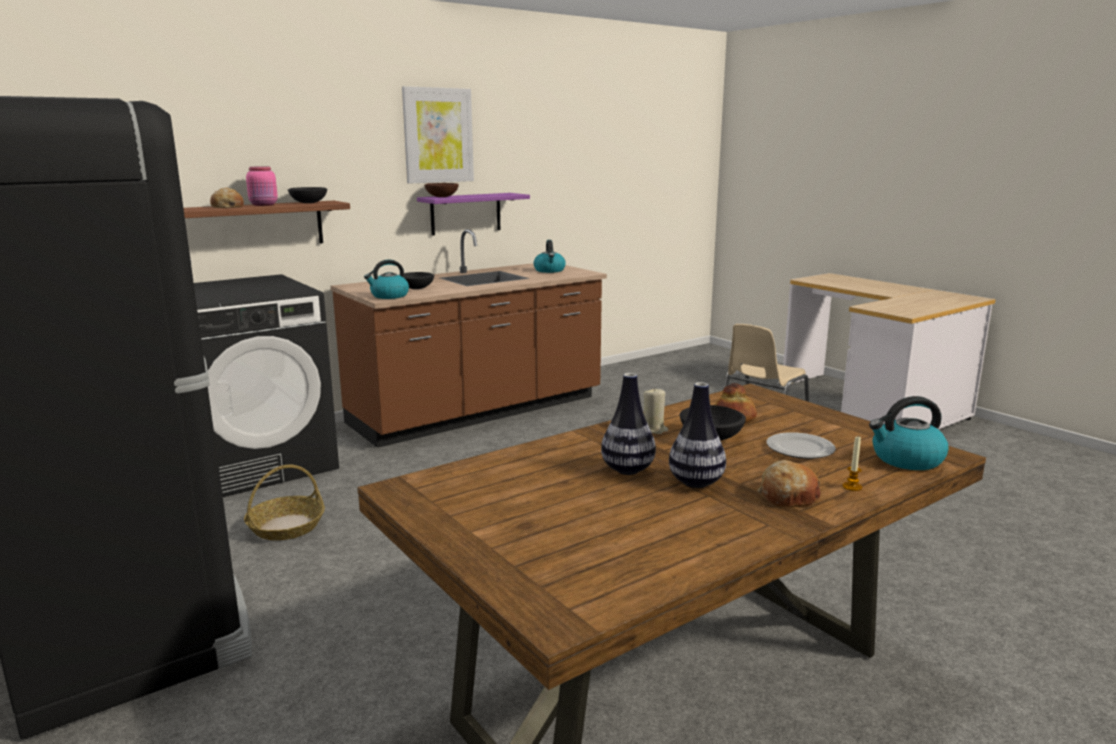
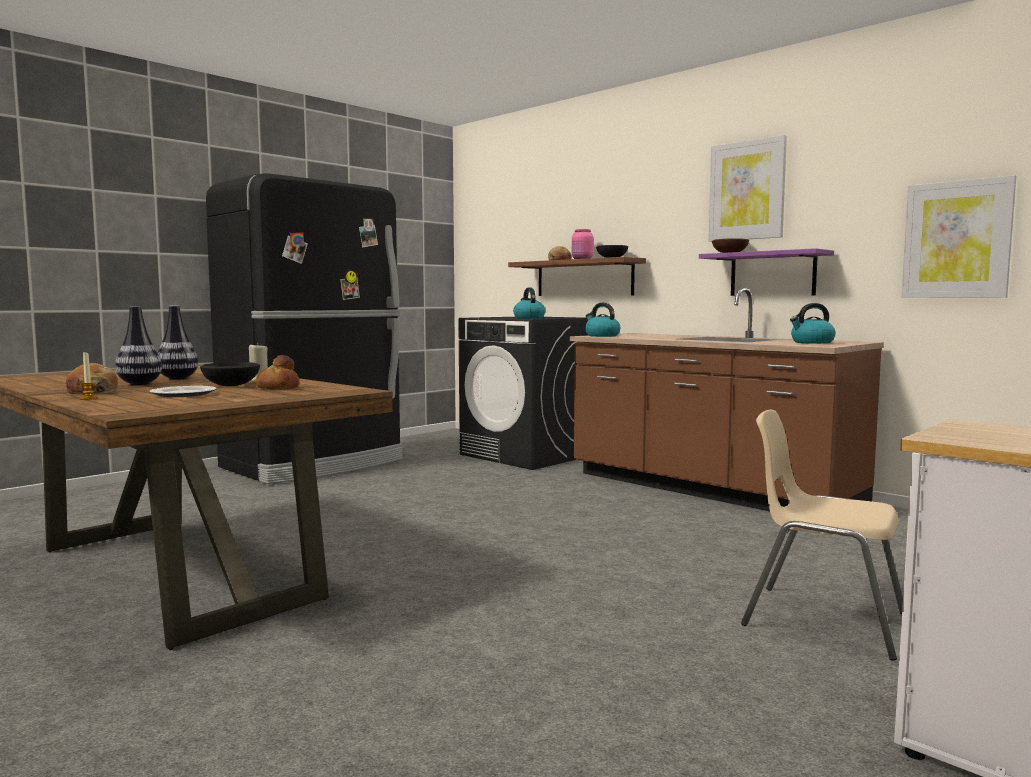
camera: 80 degrees right, 10 degrees down
basket [244,465,325,541] -> none
black bowl [403,272,434,289] -> none
kettle [869,396,949,470] -> kettle moved to [513,288,545,319]
none -> picture [902,175,1016,298]

